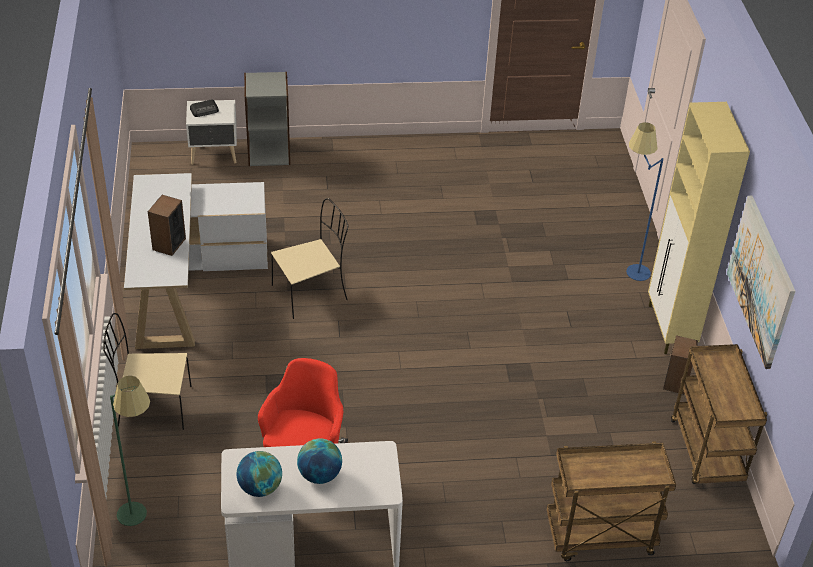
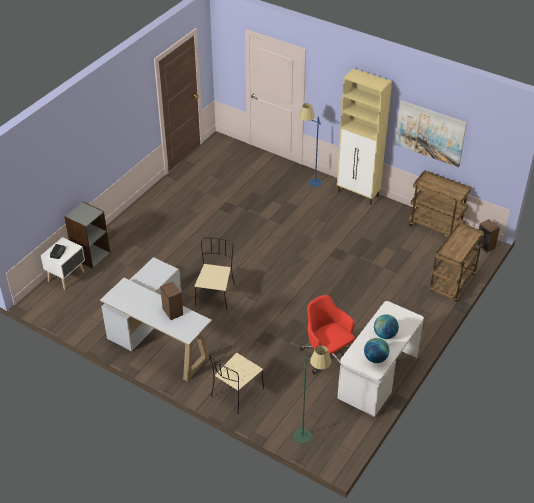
camera: 50 degrees left, 0 degrees up
speaker [663,335,698,395] -> speaker moved to [477,219,500,253]

